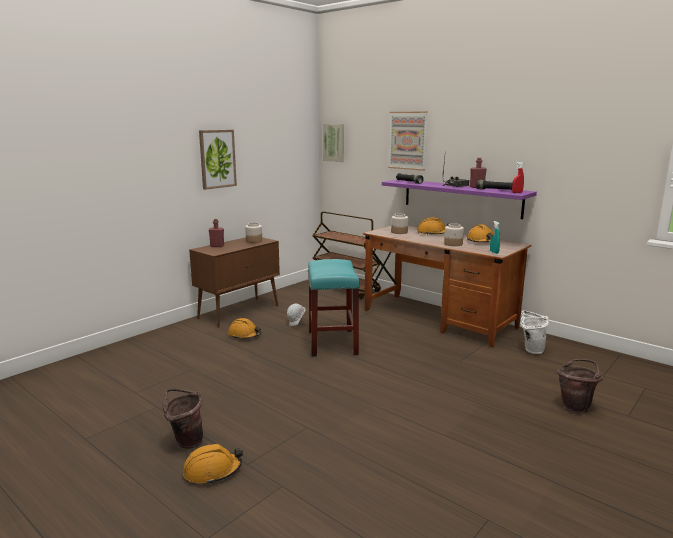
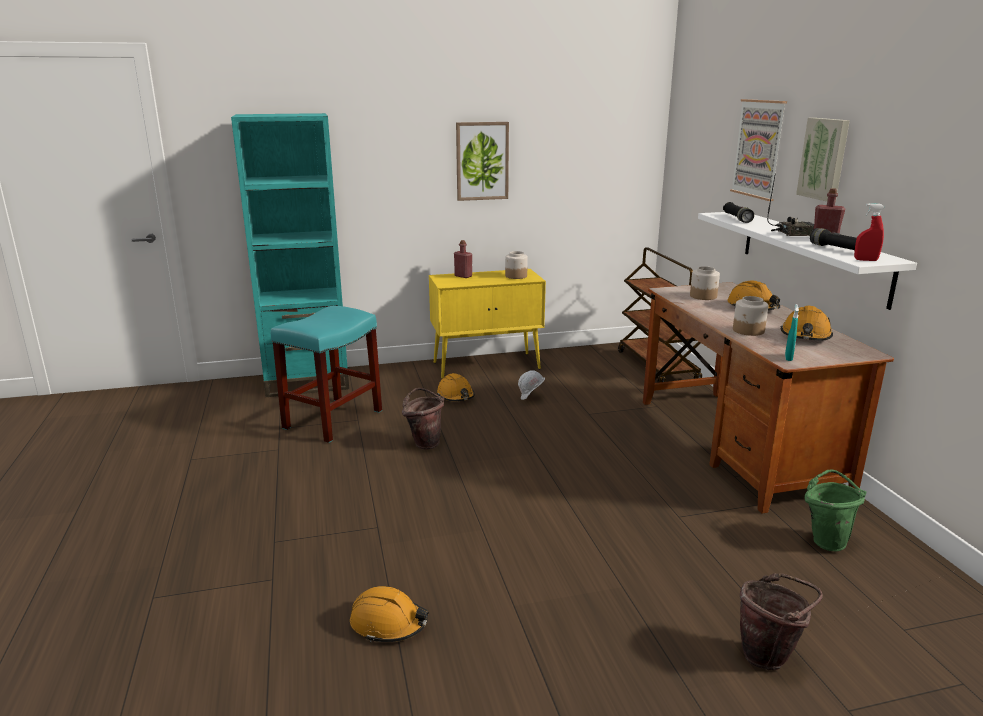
camera: 35 degrees right, 5 degrees up
brown bucket [163,389,203,449] -> brown bucket moved to [402,388,444,449]
orange hard hat [183,444,243,485] -> orange hard hat moved to [350,586,429,642]
brown cabinet [189,237,280,327] -> yellow cabinet [429,269,546,378]
turquoise stool [308,259,360,357] -> turquoise stool moved to [271,306,382,443]
picture [323,124,344,162] -> picture moved to [796,118,850,202]
purple shelf [382,180,537,219] -> white shelf [698,212,917,310]
white bucket [520,311,549,354] -> green bucket [804,469,866,551]
none -> turquoise bookcase [231,113,349,397]

